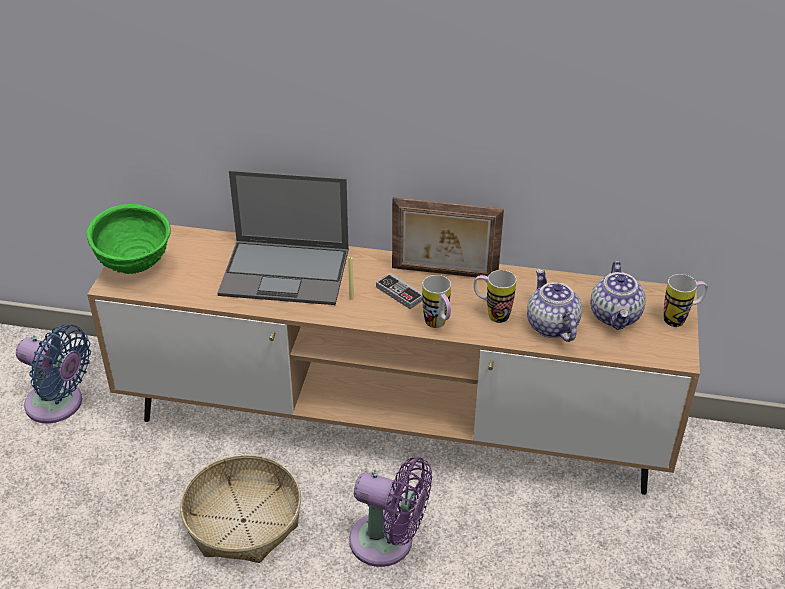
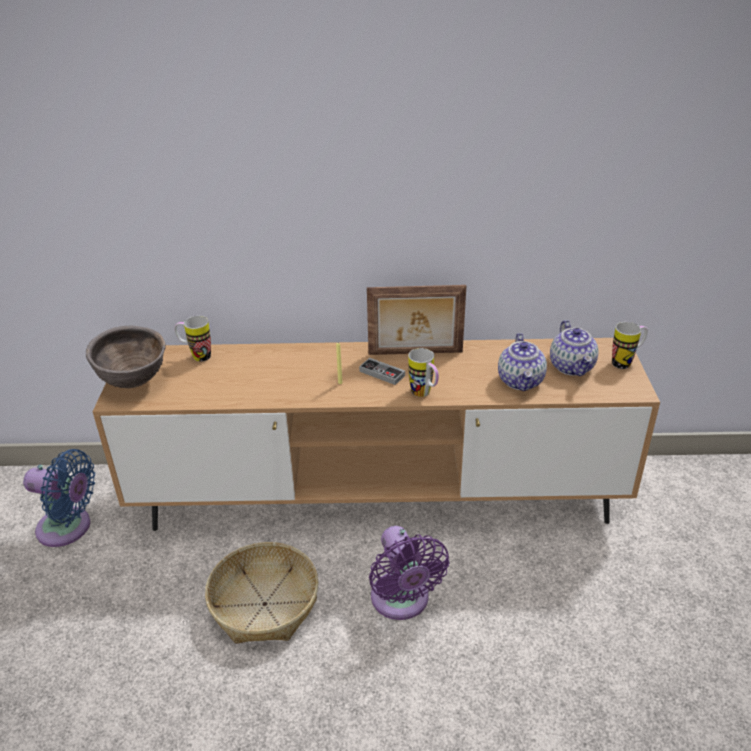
camera: 10 degrees left, 5 degrees down
green bowl [87,204,171,274] -> brown bowl [86,325,166,389]
laptop [217,170,349,305] -> none
purple fan [349,457,432,567] -> purple fan turned 60 degrees clockwise [369,526,449,620]
mug [474,270,516,323] -> mug moved to [174,316,211,362]
teapot [527,269,582,342] -> teapot turned 150 degrees counterclockwise [498,333,547,391]

